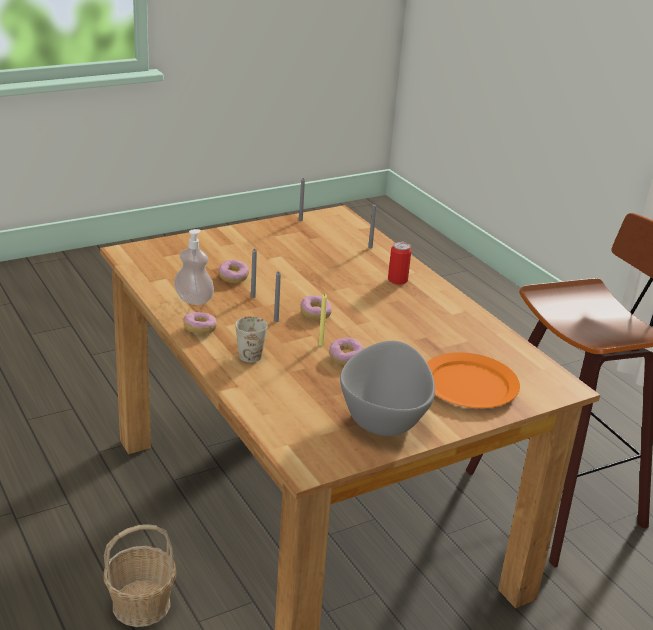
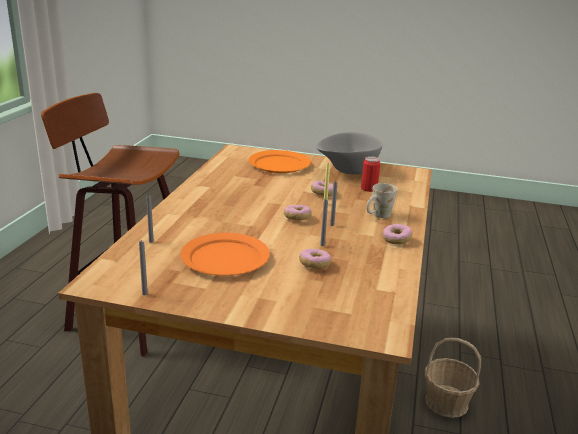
camera: 135 degrees left, 5 degrees down
soap dispenser [174,229,214,305] -> none
can [388,241,411,285] -> can moved to [361,156,380,192]
none -> orange plate [181,233,270,276]

